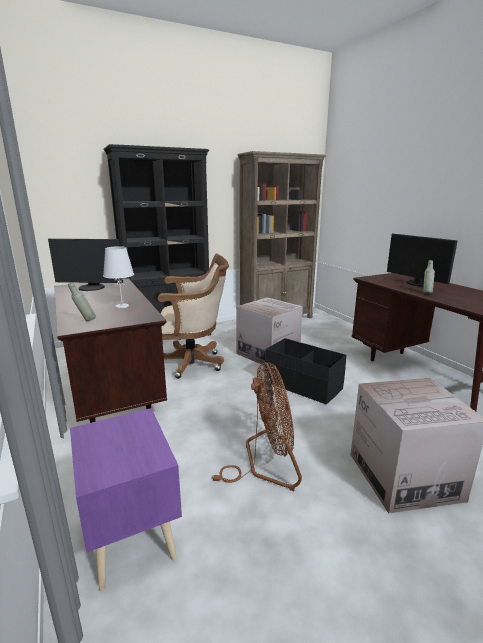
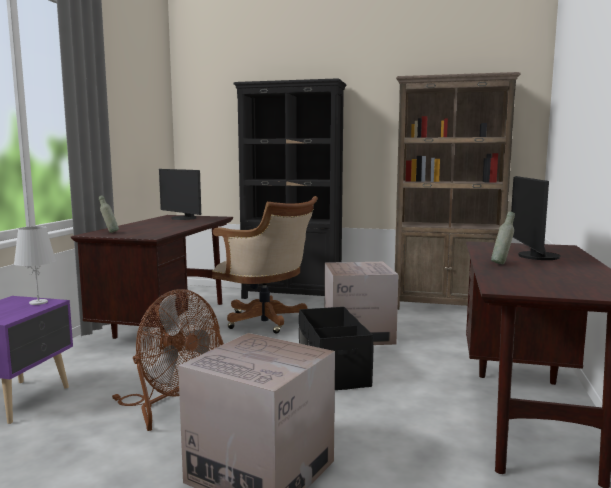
camera: 40 degrees right, 10 degrees down
white table lamp [103,246,134,308] -> white table lamp moved to [14,226,56,305]

